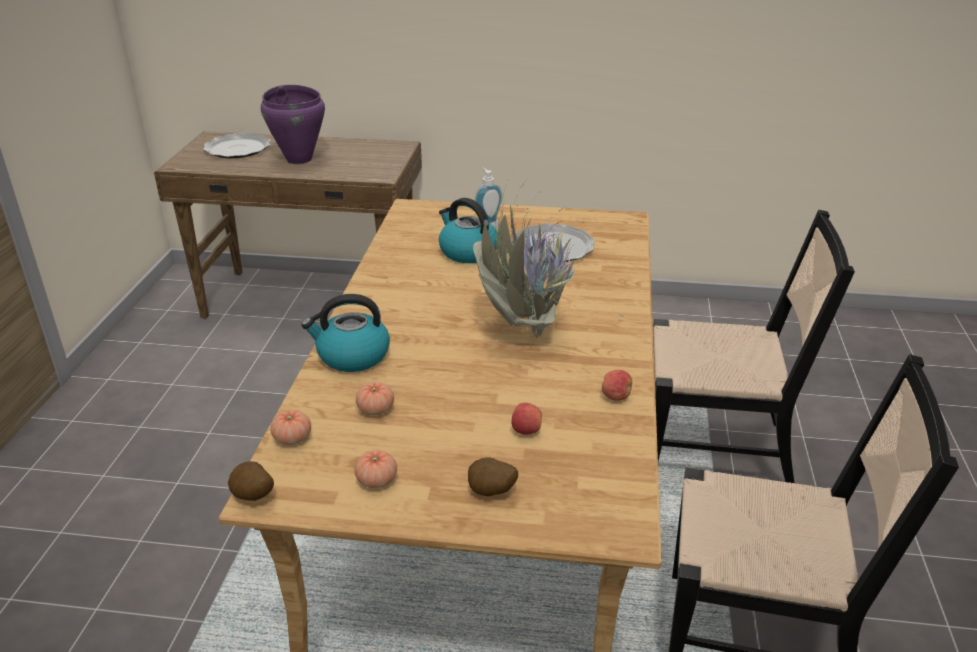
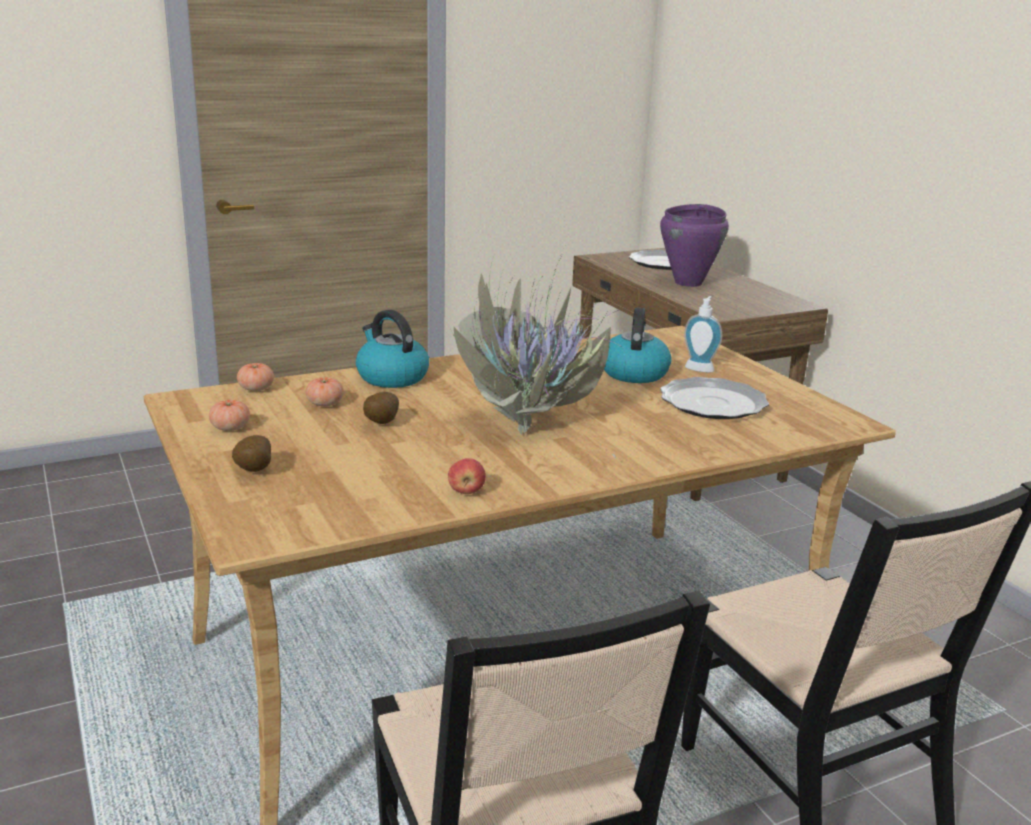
camera: 55 degrees right, 10 degrees down
potato [228,461,274,501] -> potato moved to [363,392,399,424]
apple [512,403,542,435] -> none

